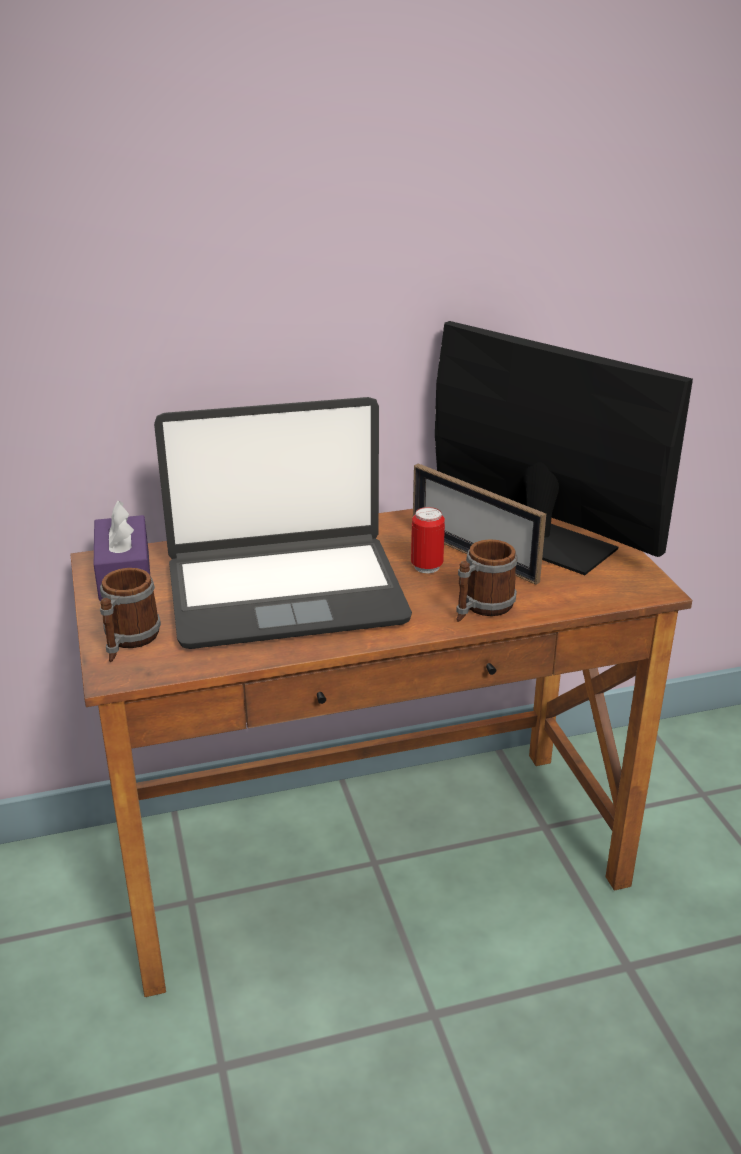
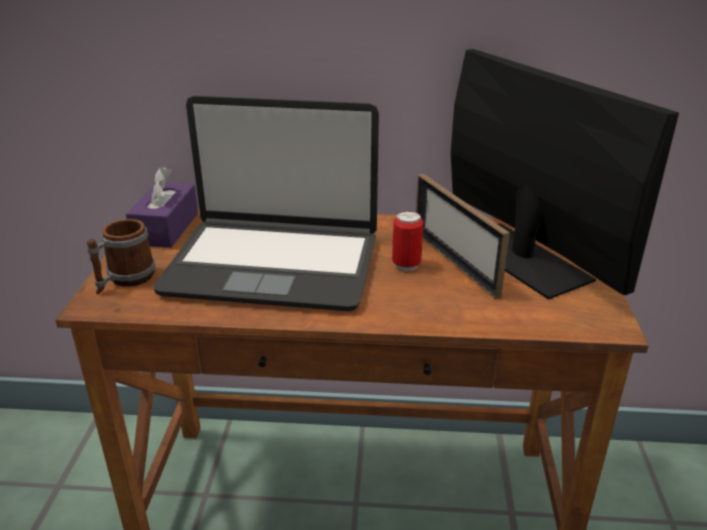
camera: 20 degrees right, 0 degrees up
mug [456,539,517,622] -> none

